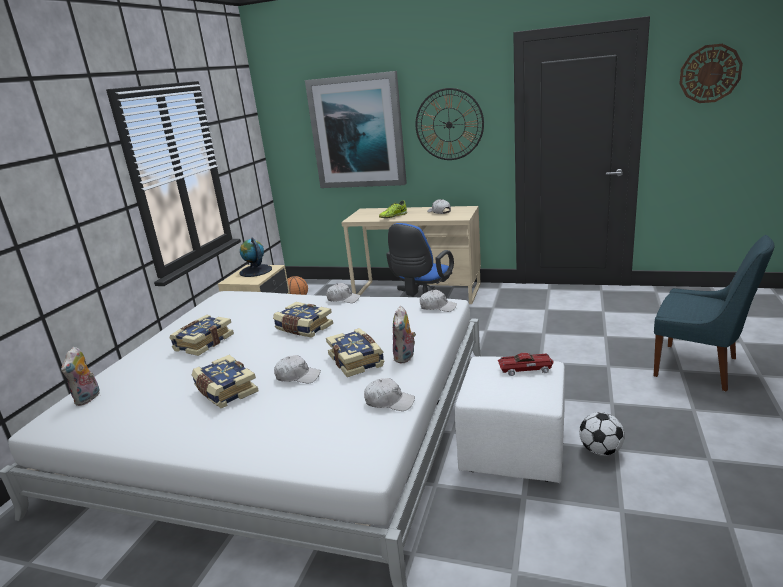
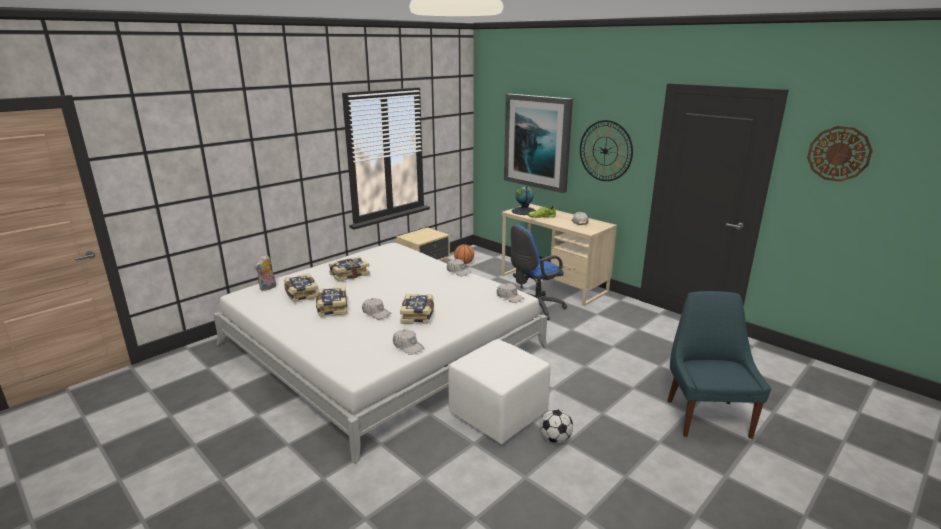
camera: 25 degrees right, 0 degrees up
globe [239,238,272,277] -> globe moved to [511,186,536,215]
book [273,302,333,338] -> book moved to [284,273,318,303]
plush toy [393,306,416,363] -> none
toy car [498,353,554,376] -> none
blue chair [654,235,775,391] -> blue chair turned 150 degrees counterclockwise [667,291,771,439]

